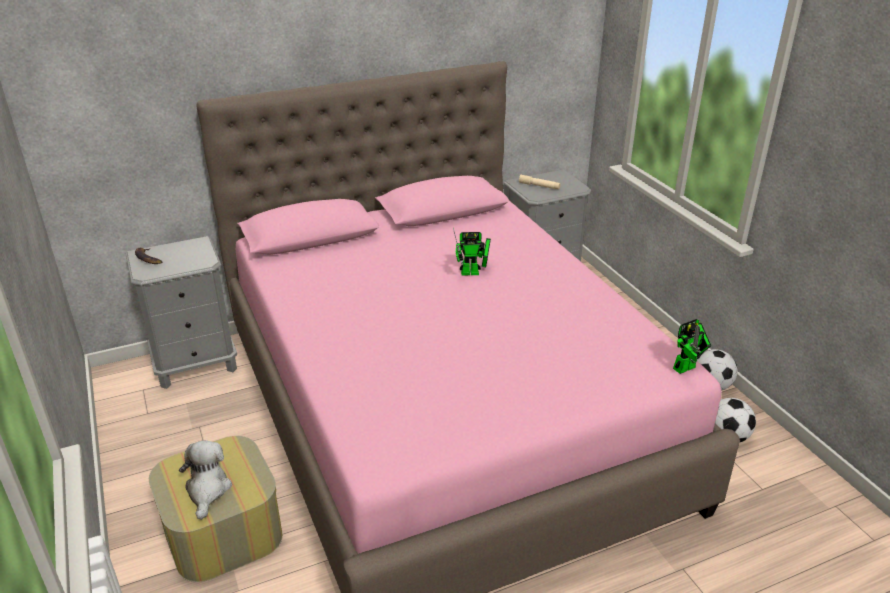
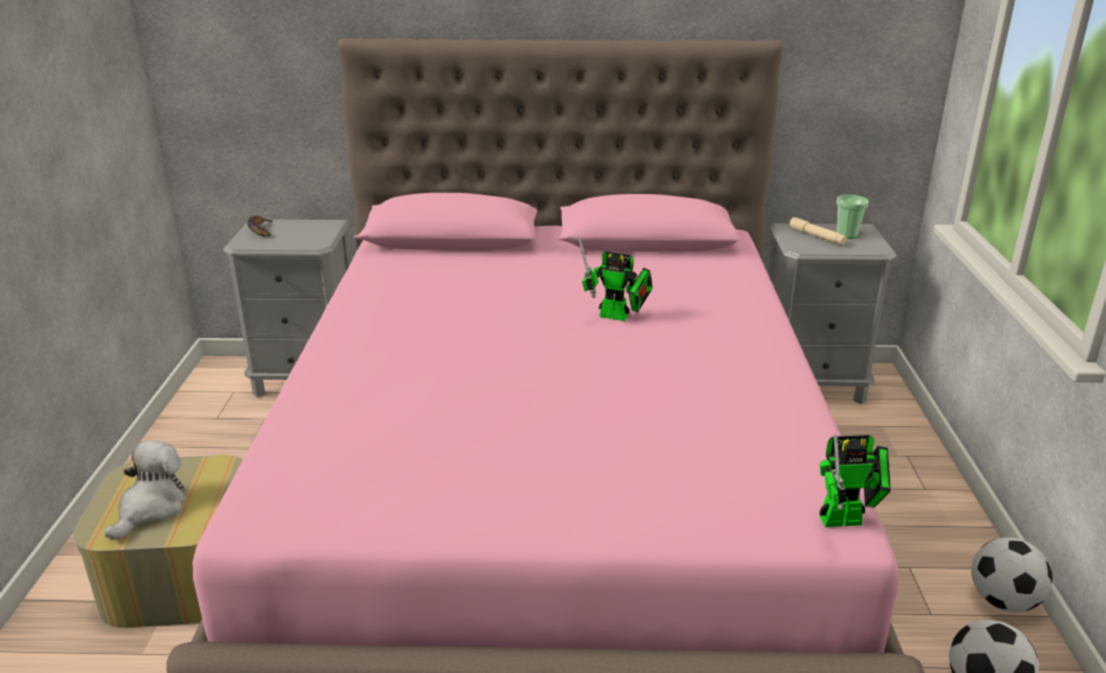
camera: 25 degrees right, 5 degrees down
none -> cup [837,195,868,239]

